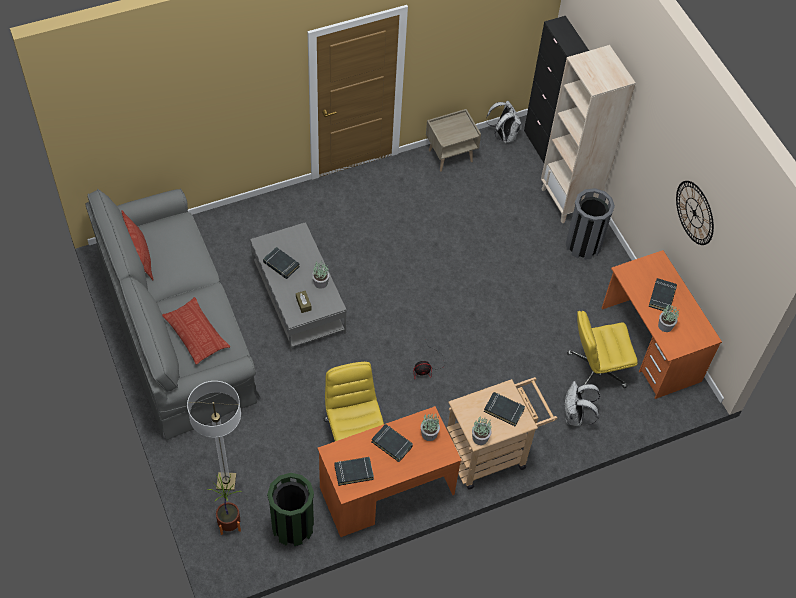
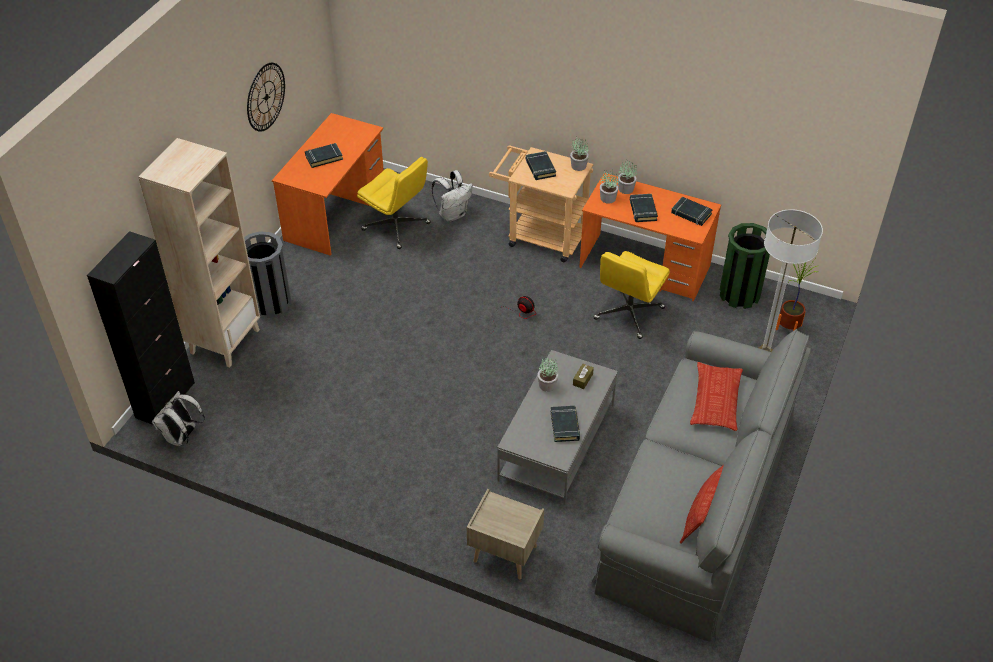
camera: 130 degrees left, 10 degrees down
beige nightstand [426,109,481,172] -> beige nightstand moved to [467,489,544,579]
potted plant [658,304,679,332] -> potted plant moved to [618,160,637,194]

